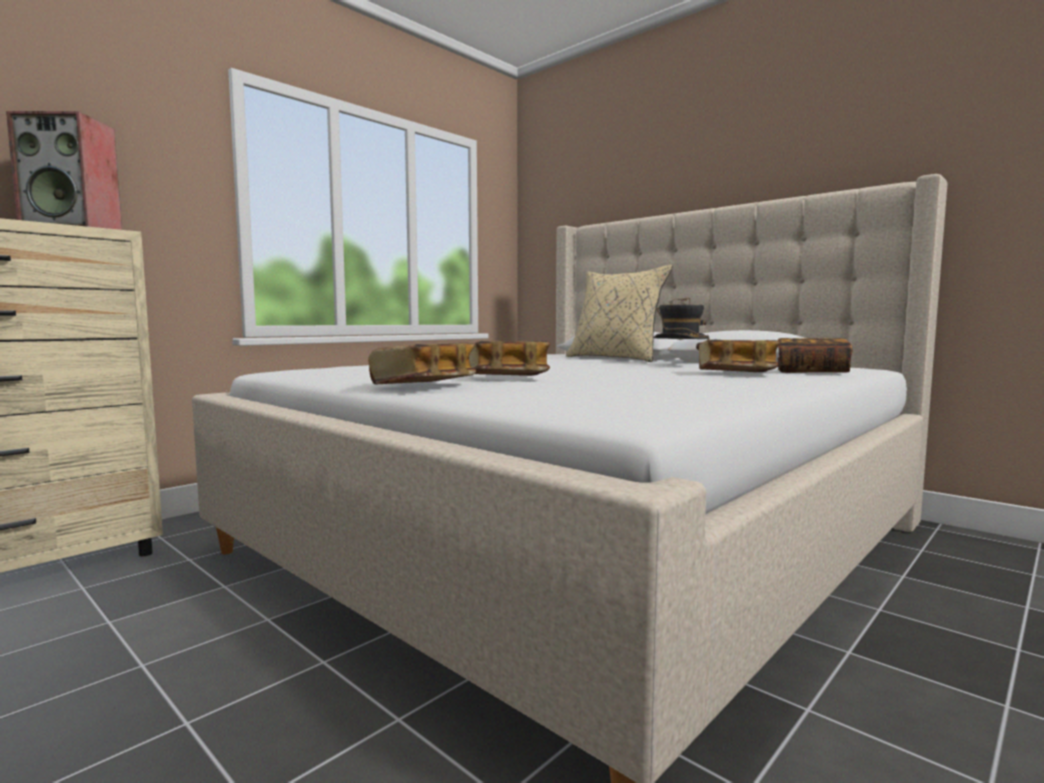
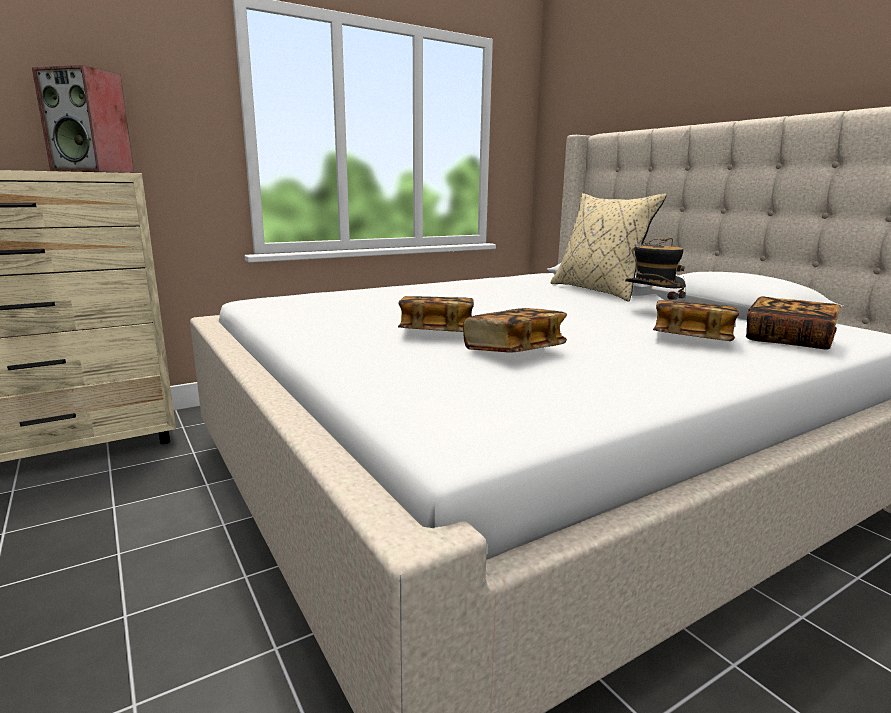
camera: 15 degrees right, 10 degrees up
book [368,343,477,384] -> book moved to [463,308,567,353]

